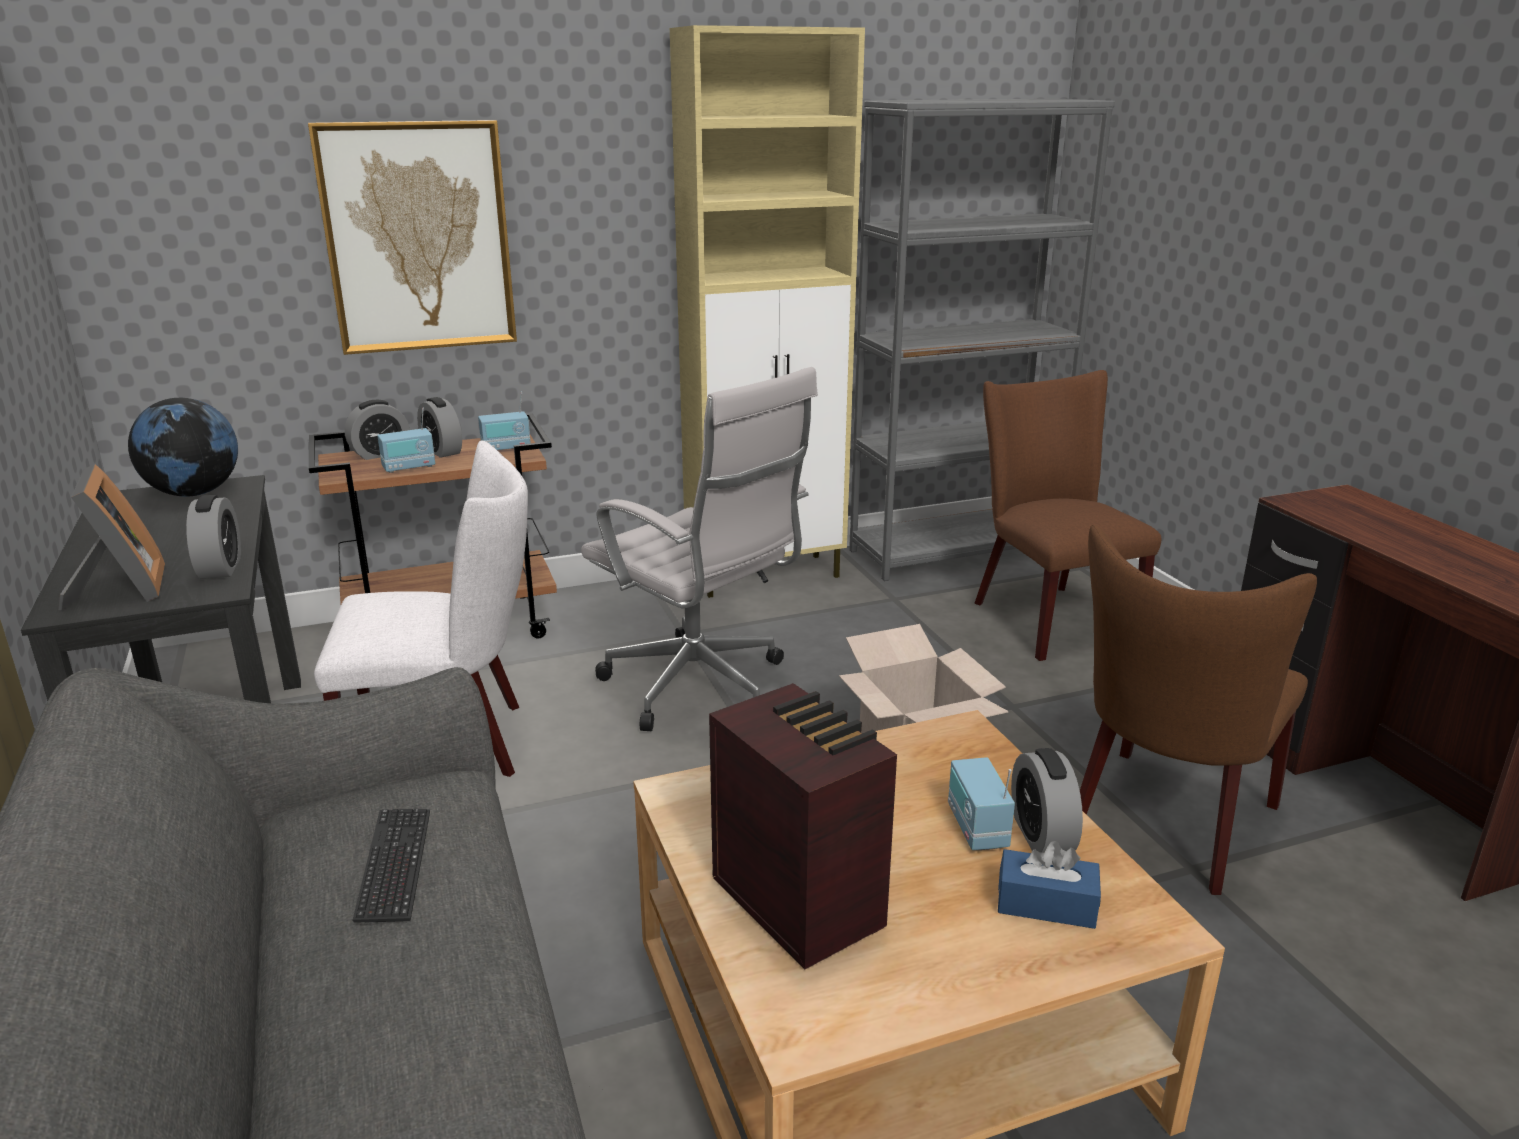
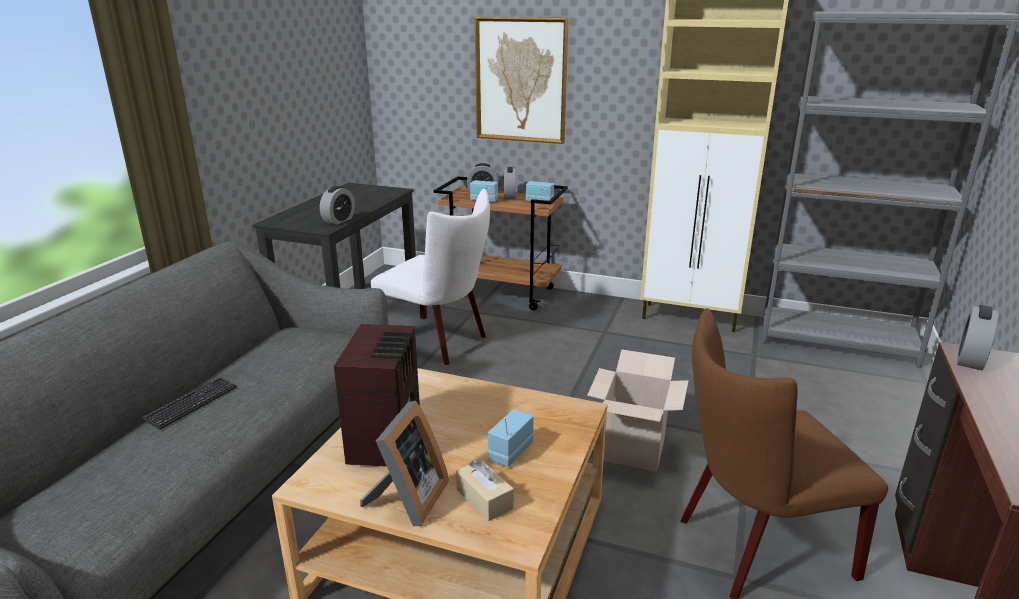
camera: 40 degrees right, 0 degrees up
picture frame [58,464,165,610] -> picture frame moved to [360,401,449,526]
globe [128,398,238,497] -> none
keyboard [353,809,430,923] -> keyboard moved to [142,377,237,430]
white office chair [581,367,818,731] -> none
brown chair [974,370,1162,661] -> none
blue tissue box [998,841,1101,929] -> beige tissue box [456,459,514,521]
alarm clock [1011,748,1083,853] -> alarm clock moved to [957,305,999,370]

